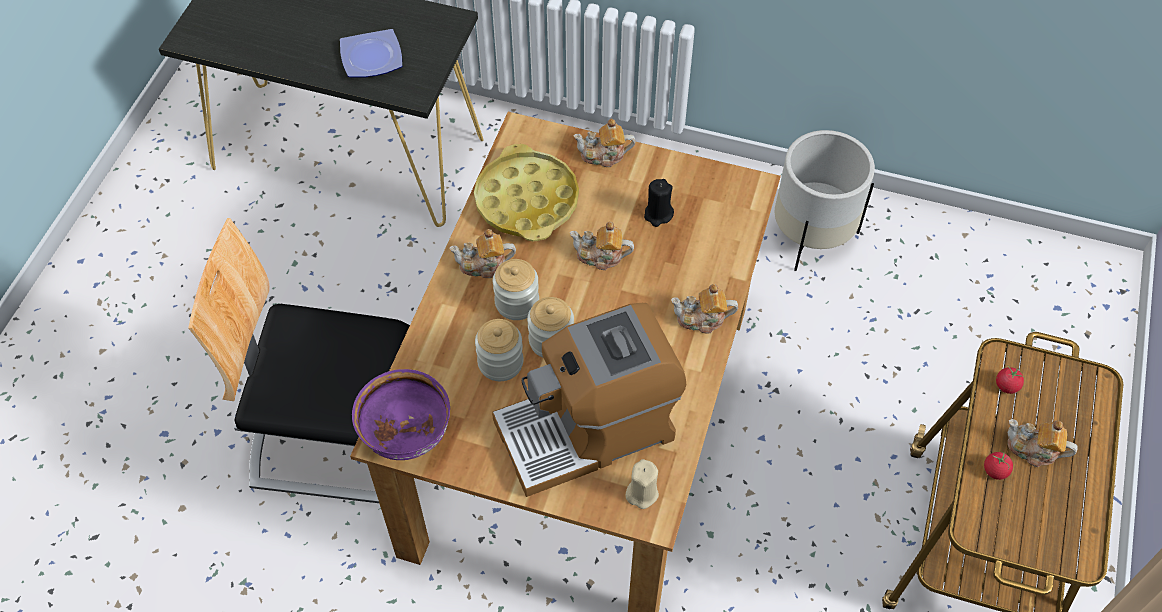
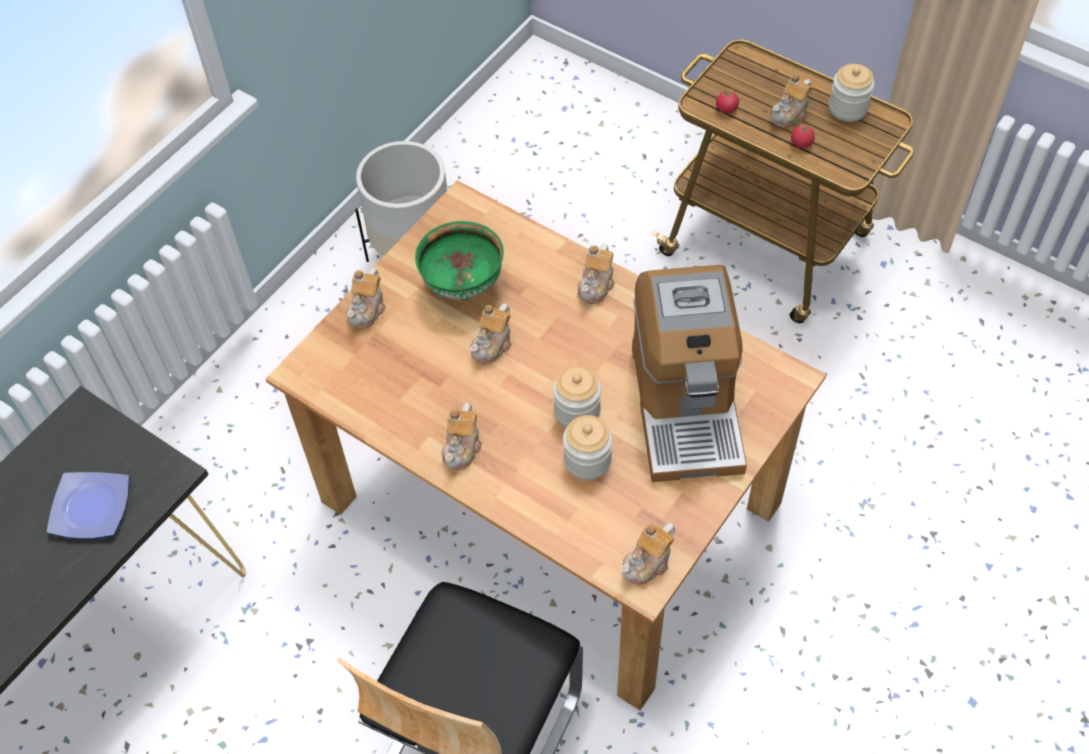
camera: 70 degrees left, 0 degrees up
purple bowl [352,369,450,460] -> teapot [621,523,675,585]
yellow tray [474,144,579,241] -> none
jar [493,259,539,320] -> jar moved to [829,64,875,121]
beige candle [625,459,659,509] -> none
black candle [644,179,674,227] -> green bowl [415,221,504,300]

